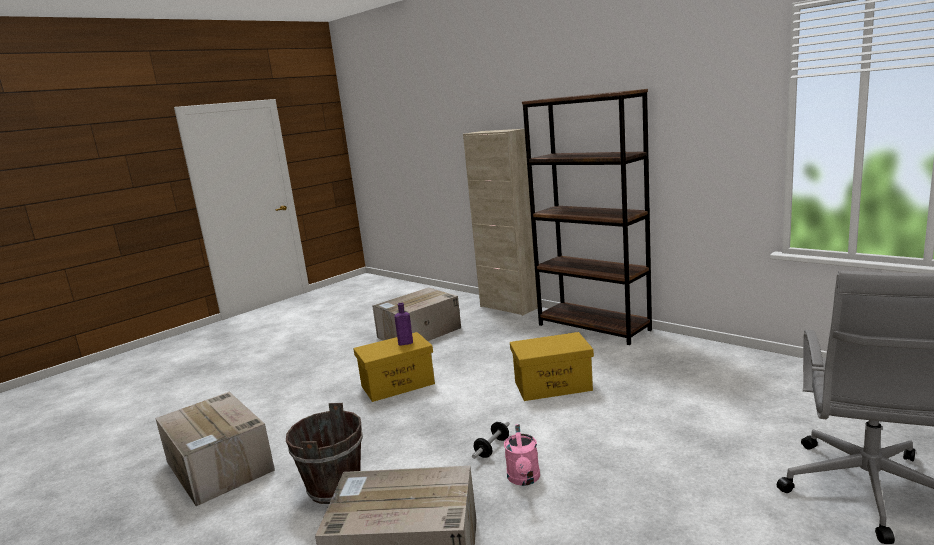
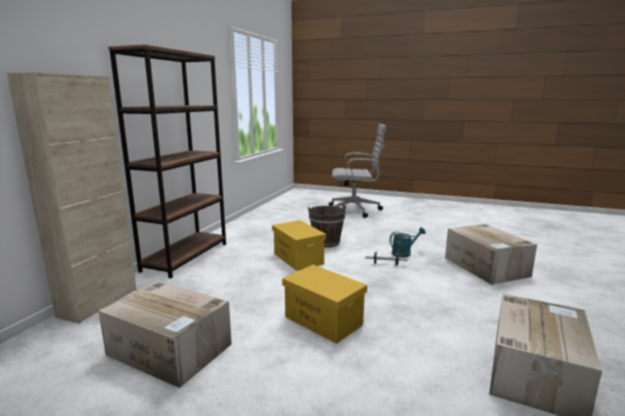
camera: 115 degrees left, 0 degrees up
brown bucket [286,403,363,504] -> brown bucket moved to [308,204,346,247]
purple bottle [394,303,413,346] -> none
pink watering can [504,424,540,486] -> turquoise watering can [390,227,426,257]

